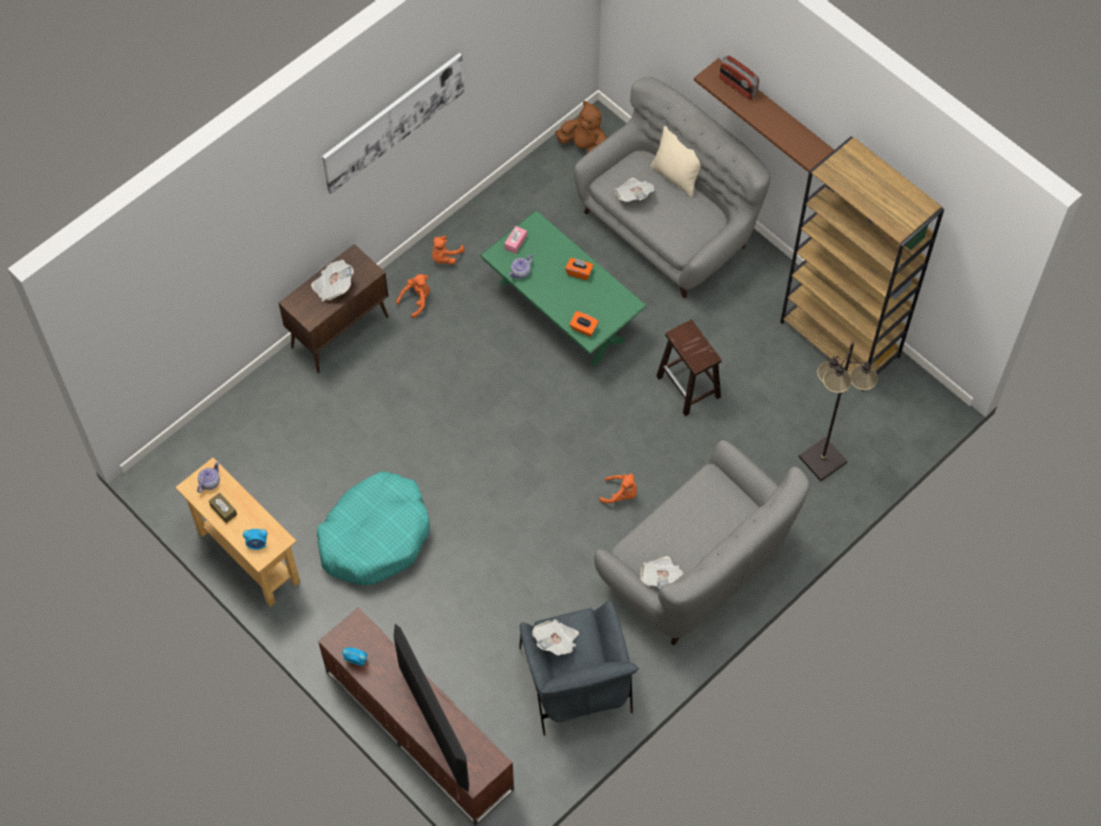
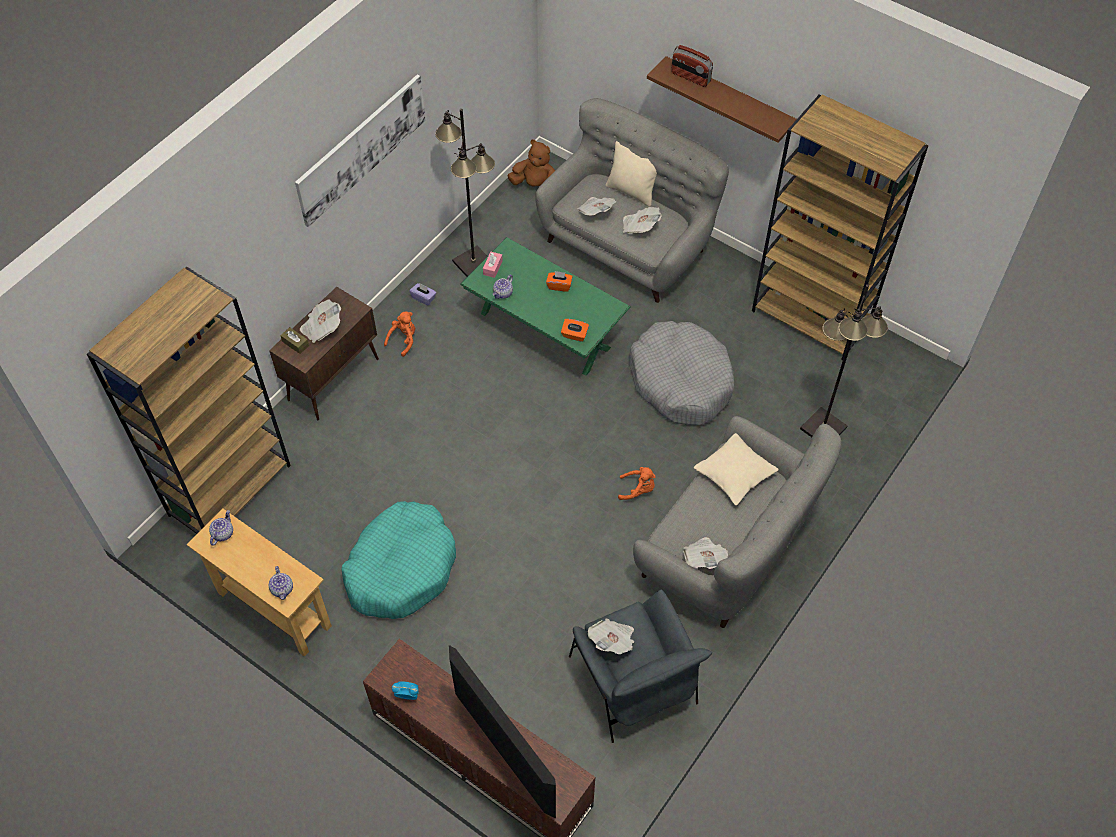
camera: 10 degrees left, 5 degrees down
brown tissue box [209,493,237,523] -> brown tissue box moved to [280,327,309,354]
alarm clock [243,528,267,550] -> teapot [269,566,293,600]
orange plush toy [432,236,465,265] -> purple tissue box [409,283,436,305]
brown stool [656,319,722,416] -> grey dog bed [629,321,735,425]
none -> brown bookcase [87,267,291,534]
none -> black floor lamp [435,109,495,277]
none -> newspaper [623,207,661,233]
none -> beige pillow [694,433,779,506]

